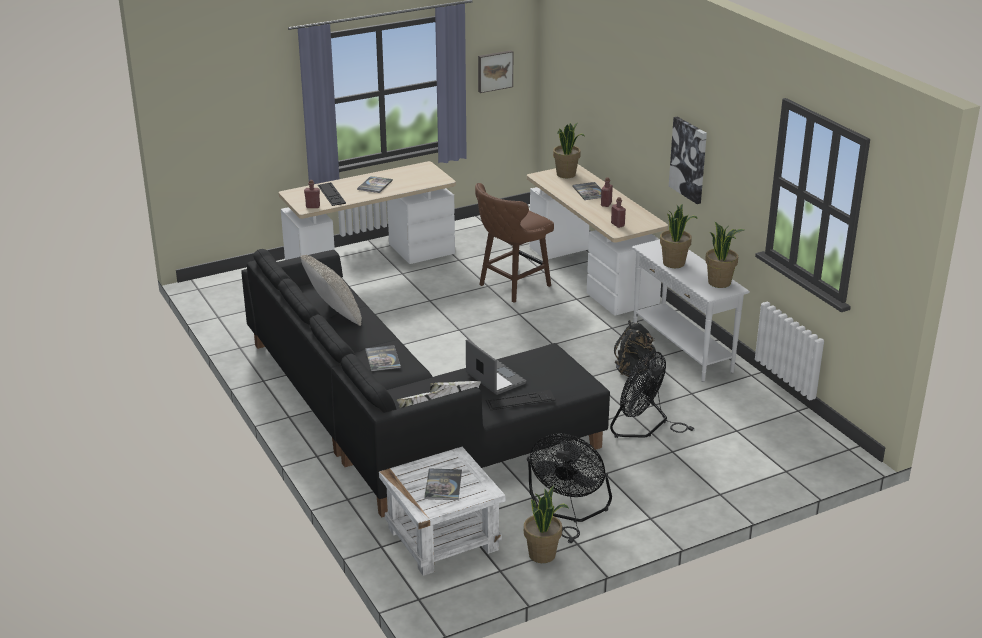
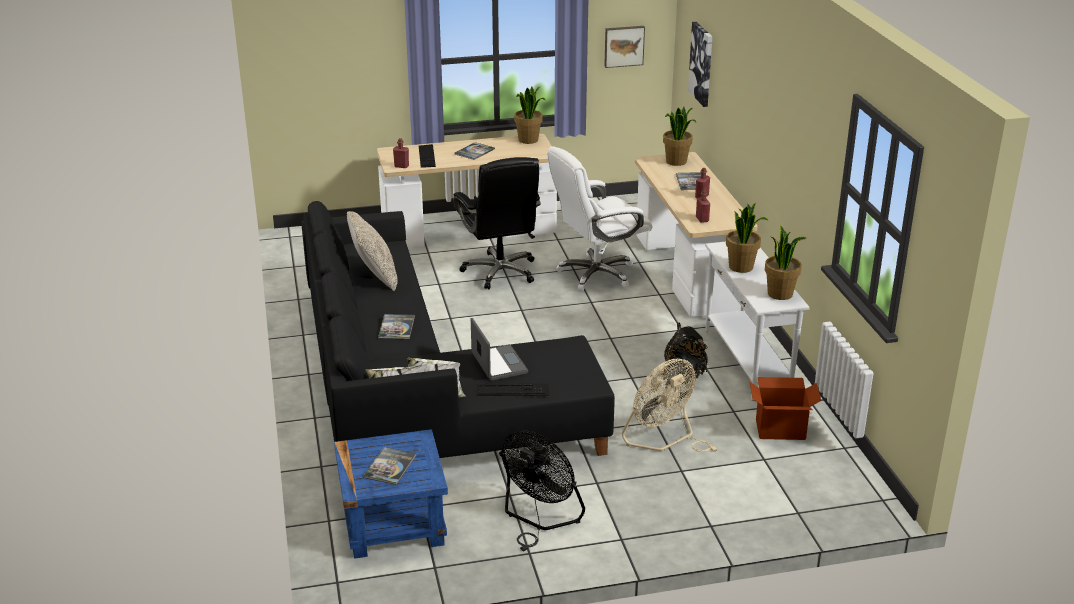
camera: 15 degrees right, 0 degrees up
white side table [379,447,505,576] -> blue side table [334,429,448,559]
brown stool [475,183,554,303] -> white office chair [547,146,652,291]
potted plant [524,486,569,563] -> potted plant moved to [514,86,546,144]
black fan [610,352,694,438] -> beige fan [622,359,717,452]
picture [669,117,707,204] -> picture moved to [688,22,712,107]
none -> black office chair [453,157,541,289]
none -> cardboard box [749,377,821,440]

